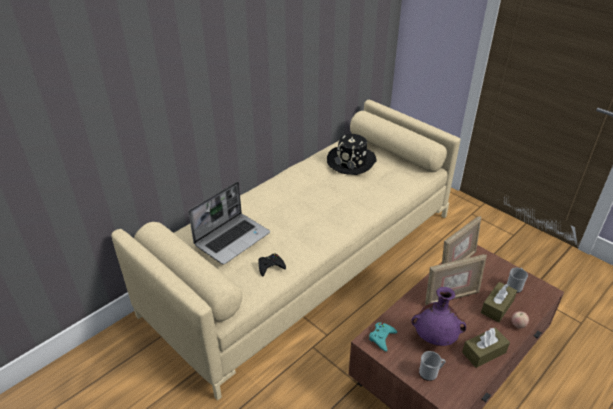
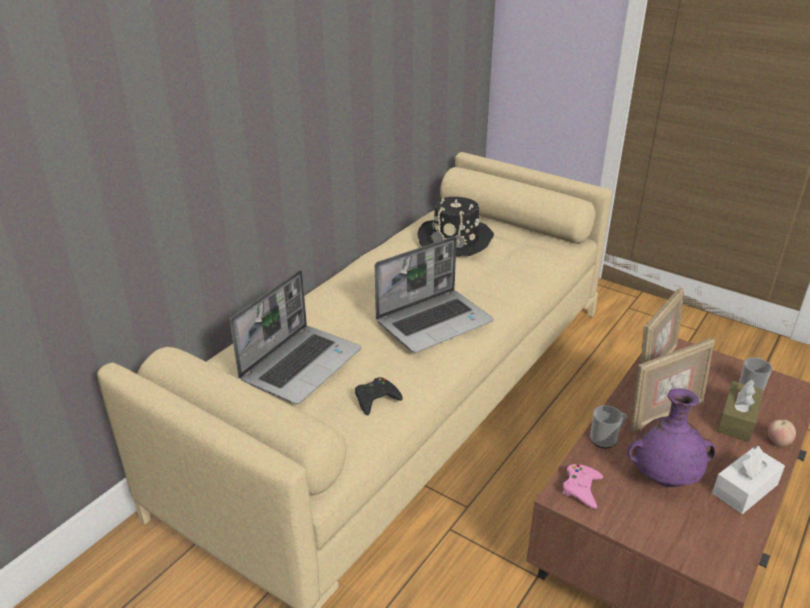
camera: 10 degrees left, 5 degrees down
turquoise game controller [369,322,397,352] -> pink game controller [562,464,603,509]
mug [419,351,446,381] -> mug moved to [590,405,627,448]
brown tissue box [462,327,510,368] -> white tissue box [712,446,785,514]
none -> laptop [375,236,494,353]

